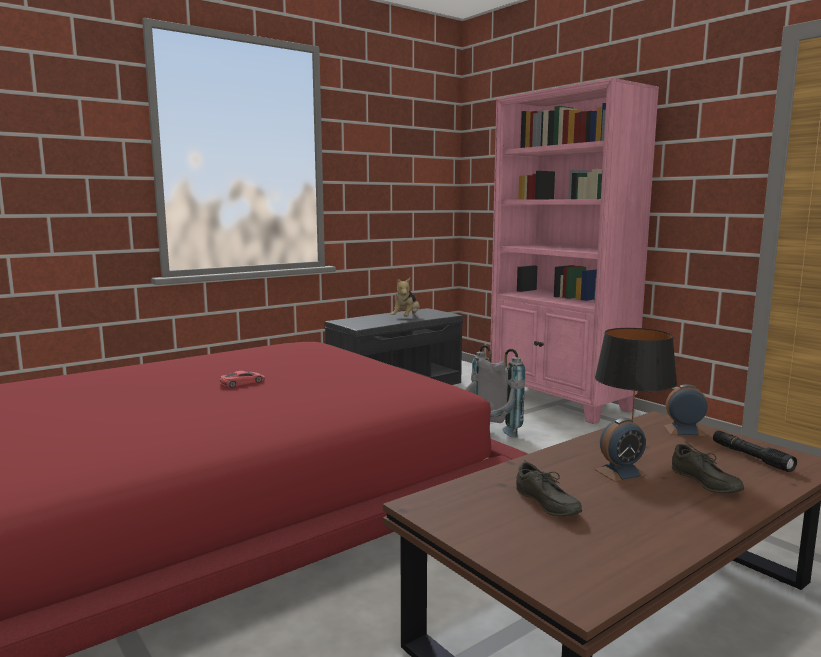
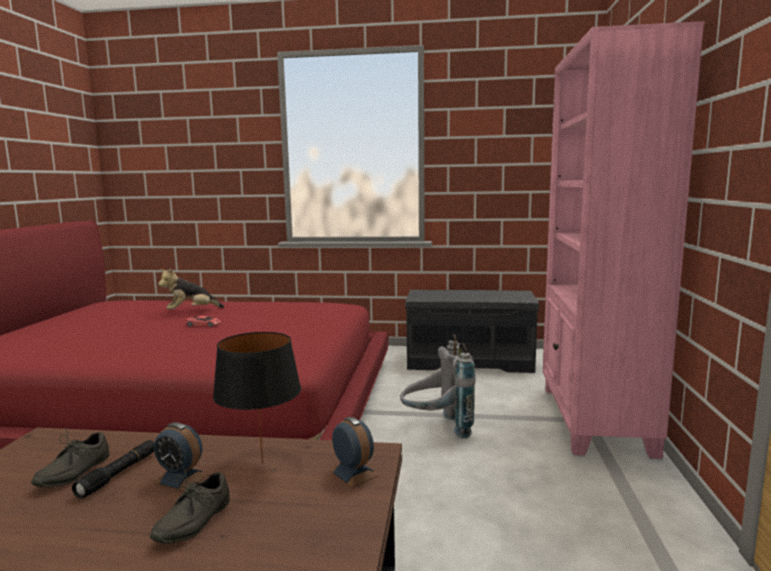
camera: 45 degrees right, 0 degrees up
plush toy [391,278,420,317] -> plush toy moved to [158,268,224,310]
black flashlight [713,431,797,472] -> black flashlight moved to [72,440,155,499]

